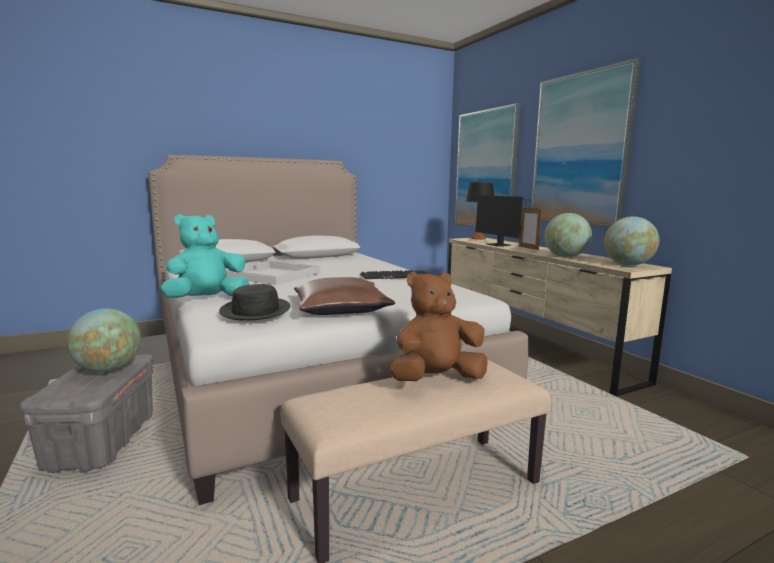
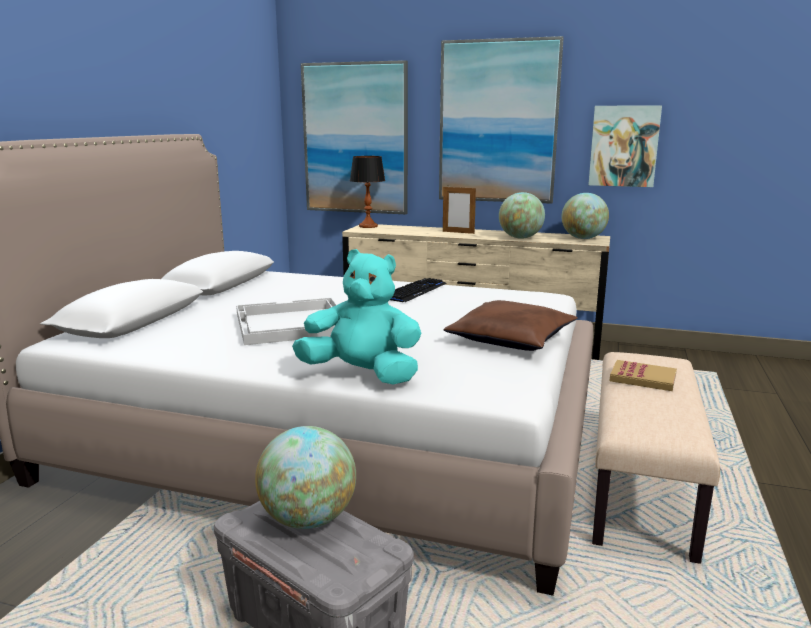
camera: 45 degrees left, 5 degrees up
turquoise plush toy [160,214,250,298] -> turquoise plush toy turned 105 degrees clockwise [292,249,422,385]
black hat [219,284,290,321] -> none
brown plush toy [390,272,488,381] -> book [609,360,677,391]
monitor [475,195,539,247] -> none
none -> picture [588,105,662,187]

